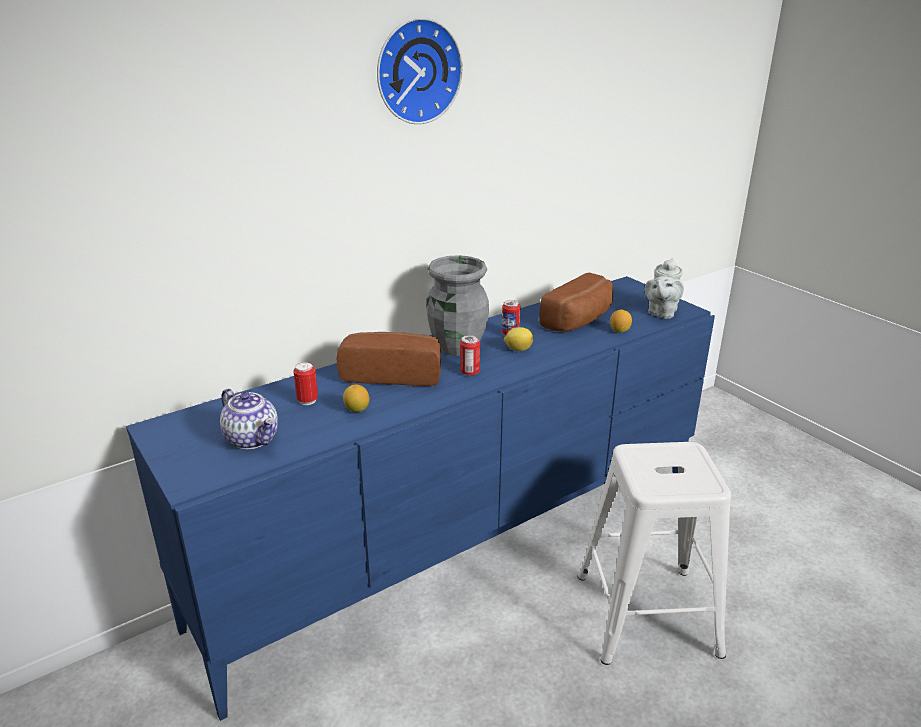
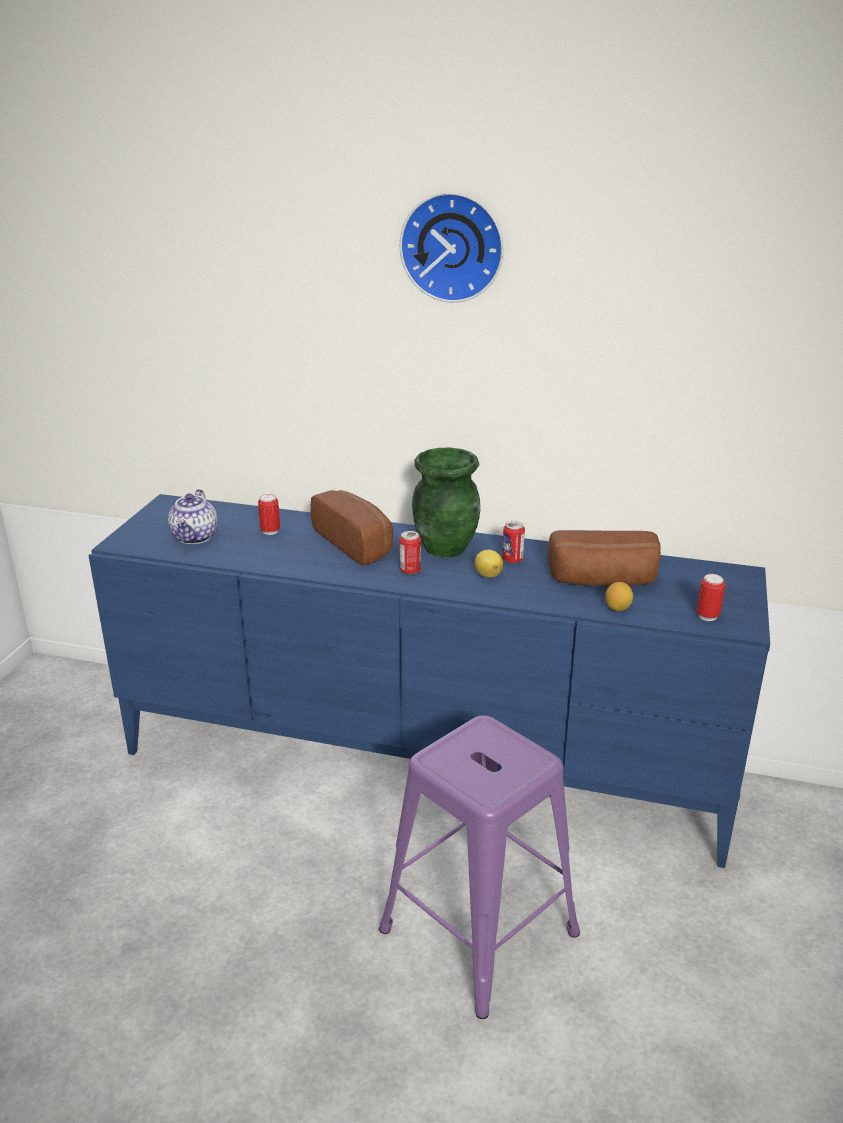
camera: 50 degrees right, 0 degrees up
lemon [343,384,369,412] -> none
grey vase [426,255,489,356] -> green vase [412,448,481,558]
white stool [578,442,731,665] -> purple stool [379,715,580,1019]
grey teapot [645,258,684,319] -> can [697,574,725,621]

